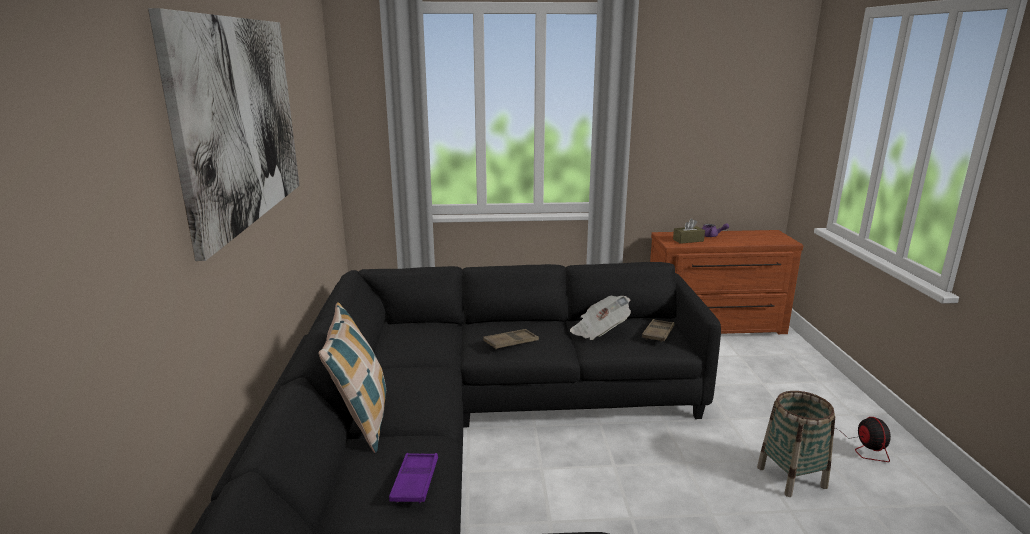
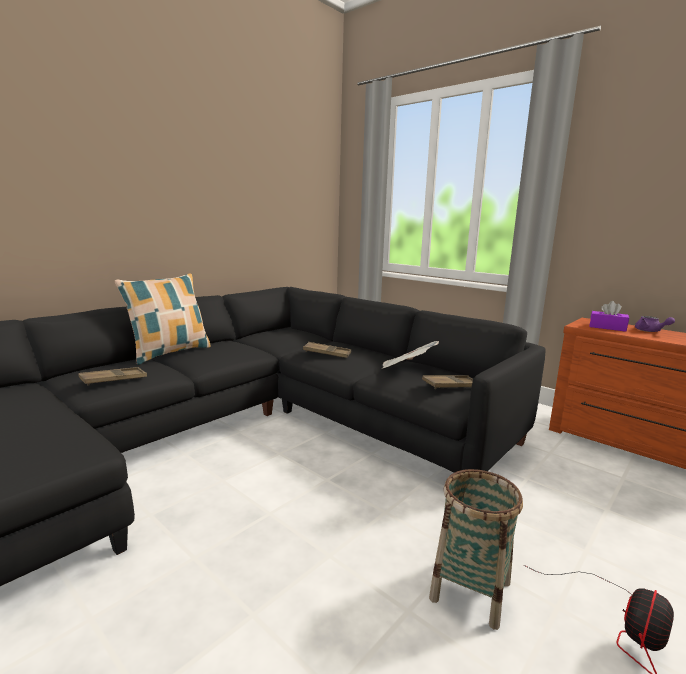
camera: 45 degrees right, 5 degrees down
picture [148,8,300,261] -> none
purple tray [389,453,438,503] -> brown tray [78,367,147,386]
brown tissue box [673,218,705,244] -> purple tissue box [589,301,629,332]

